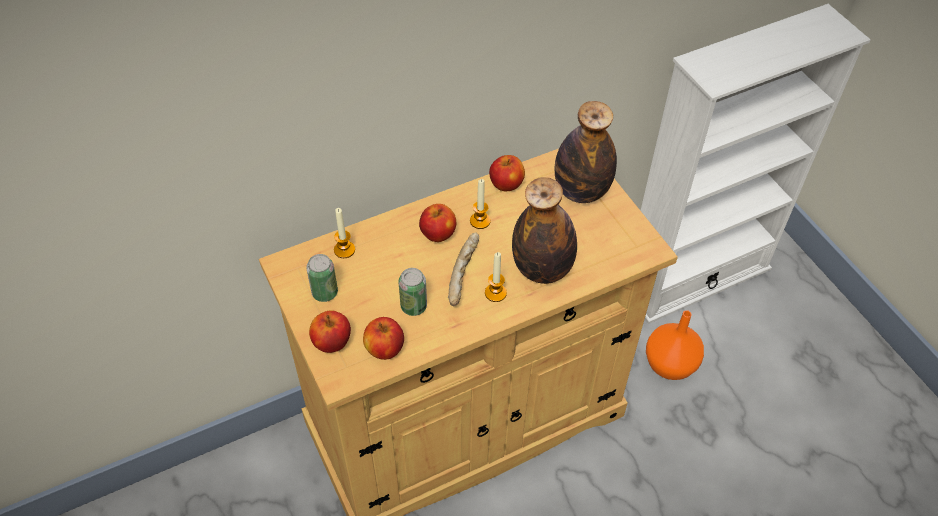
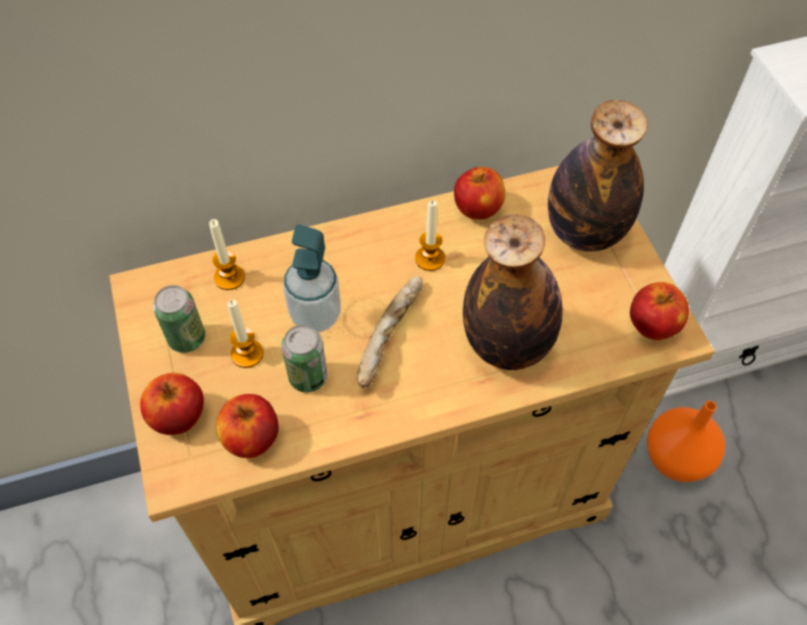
camera: 10 degrees right, 5 degrees up
apple [419,204,456,242] -> apple moved to [630,282,689,340]
candle [485,252,507,302] -> candle moved to [227,300,263,368]
none -> soap dispenser [283,224,341,333]

